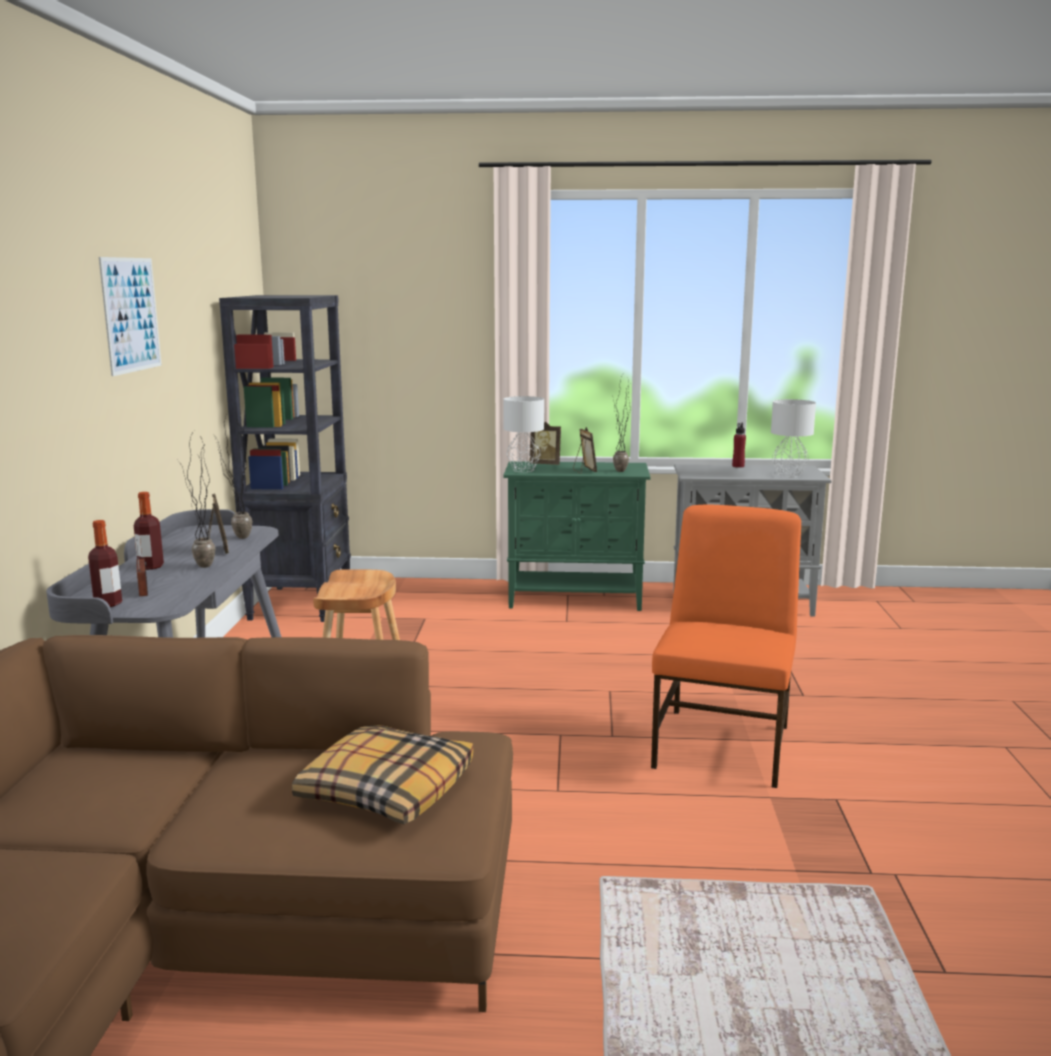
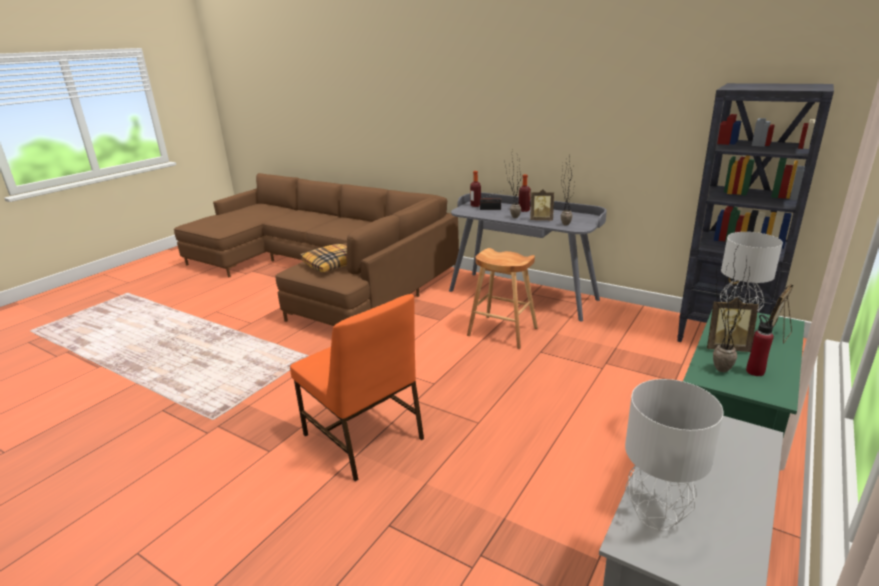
camera: 120 degrees right, 10 degrees up
picture [99,257,162,376] -> none
red bottle [732,423,746,468] -> red bottle moved to [746,315,774,376]

